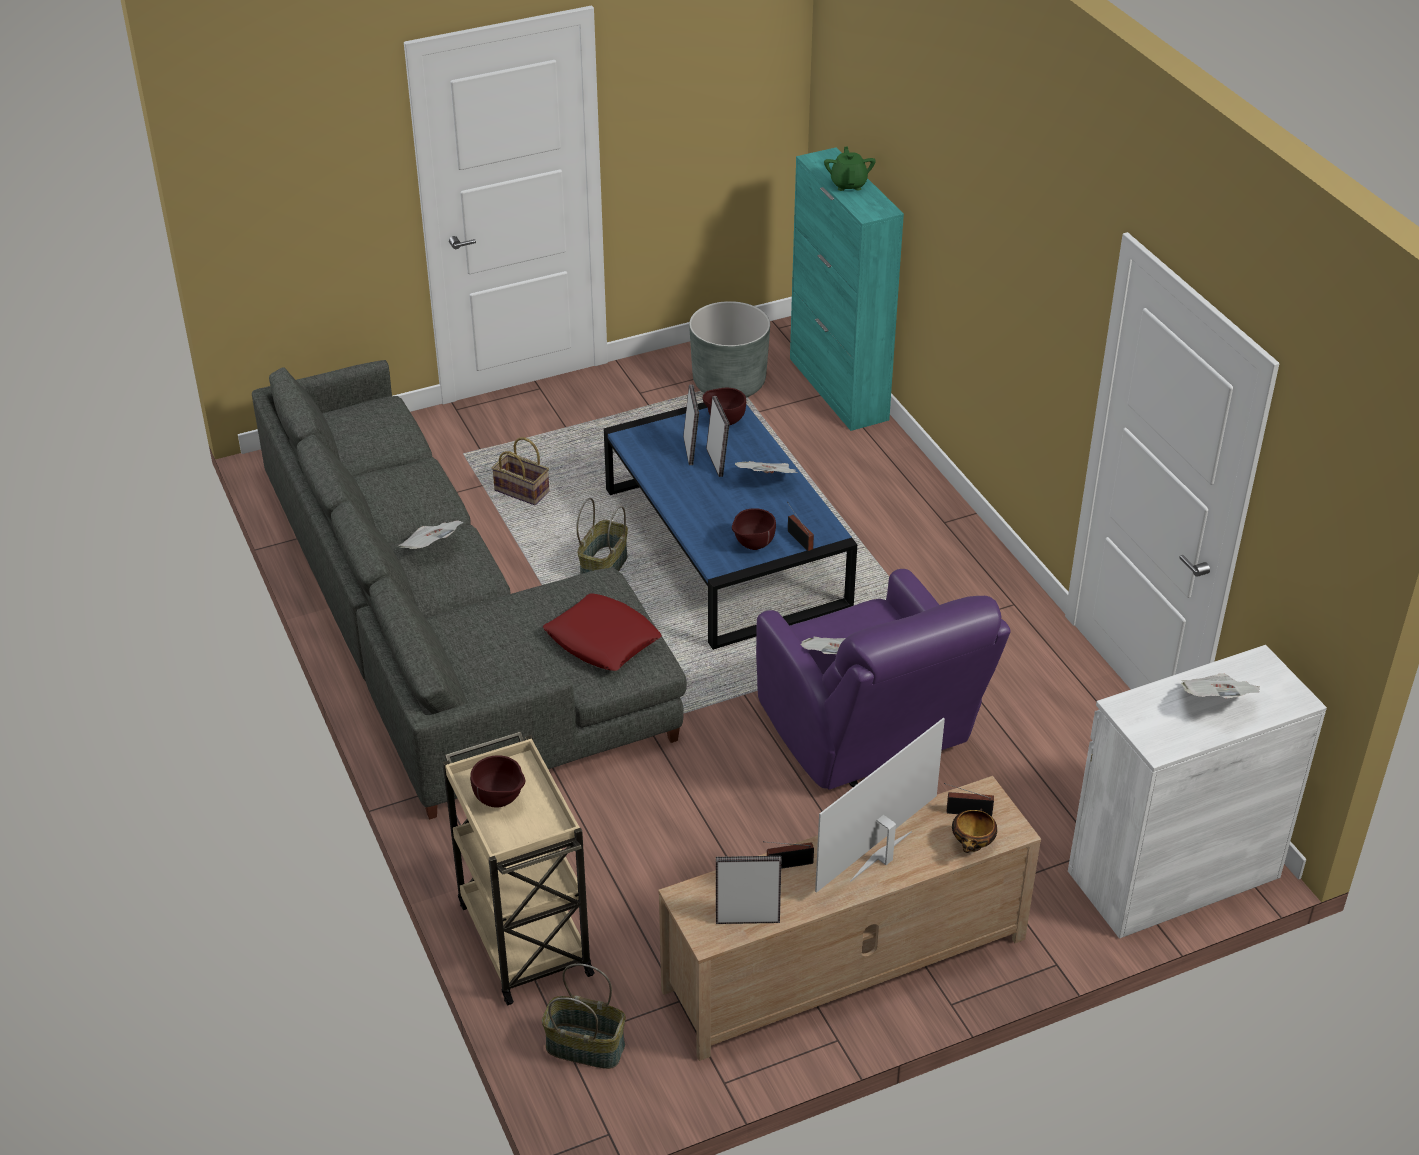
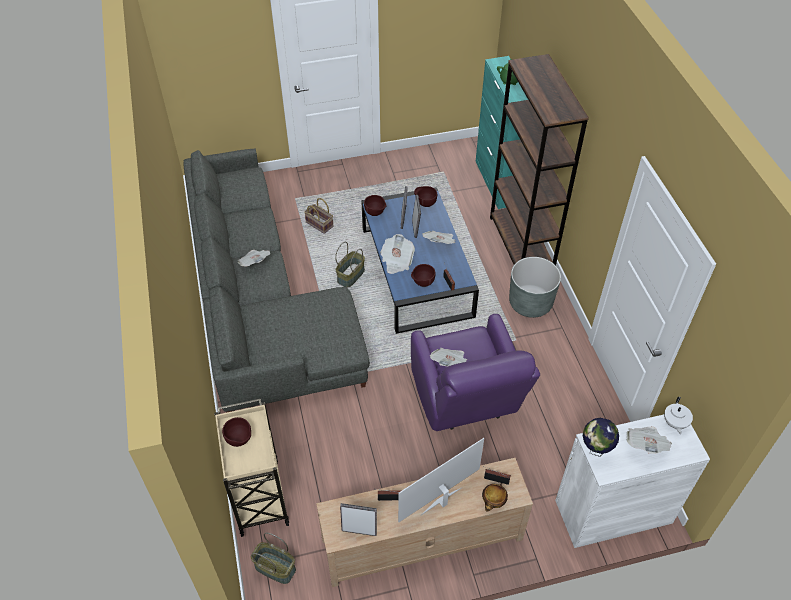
camera: 10 degrees right, 10 degrees up
red pillow [543,593,662,671] -> none
grey planter [689,301,770,397] -> grey planter moved to [509,257,561,318]
none -> brown bowl [364,195,387,216]
none -> newspaper [380,234,415,274]
none -> brown bookcase [490,54,589,265]
none -> globe [583,418,619,457]
none -> white teapot [664,397,693,434]

